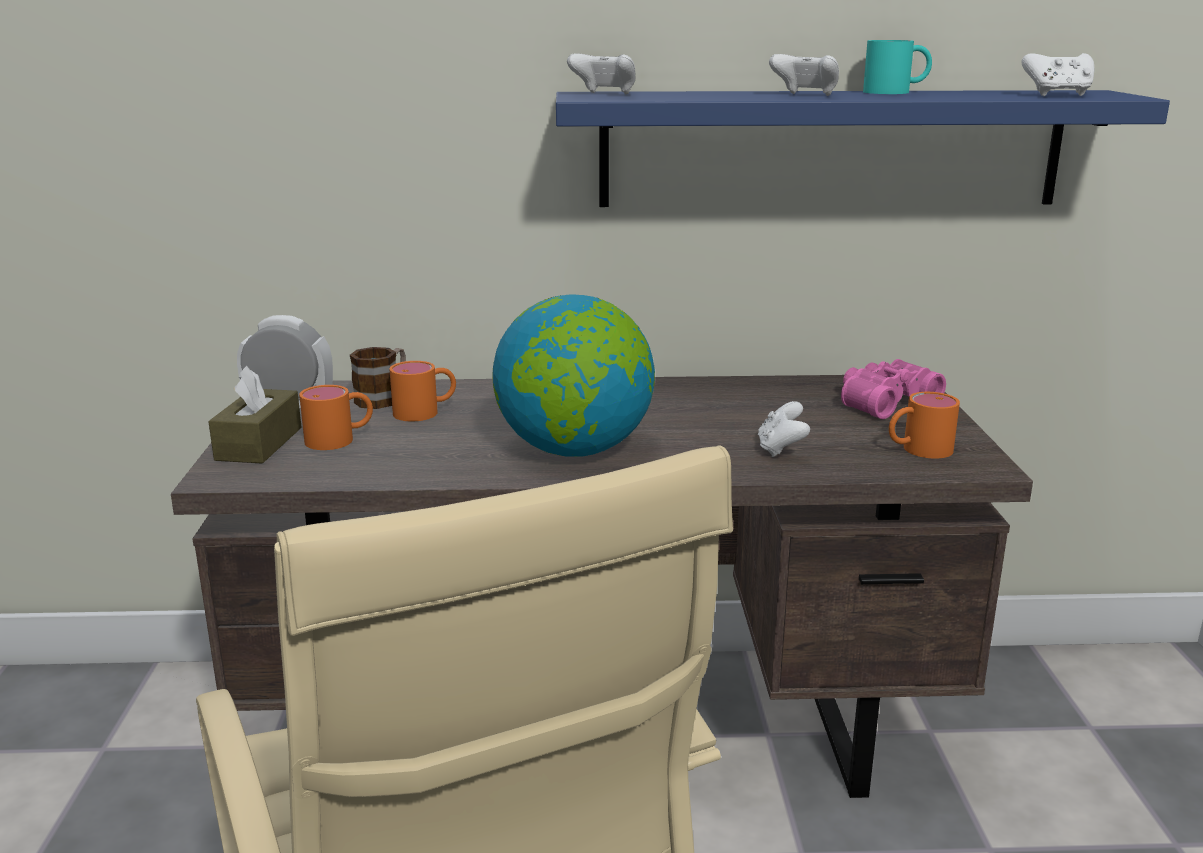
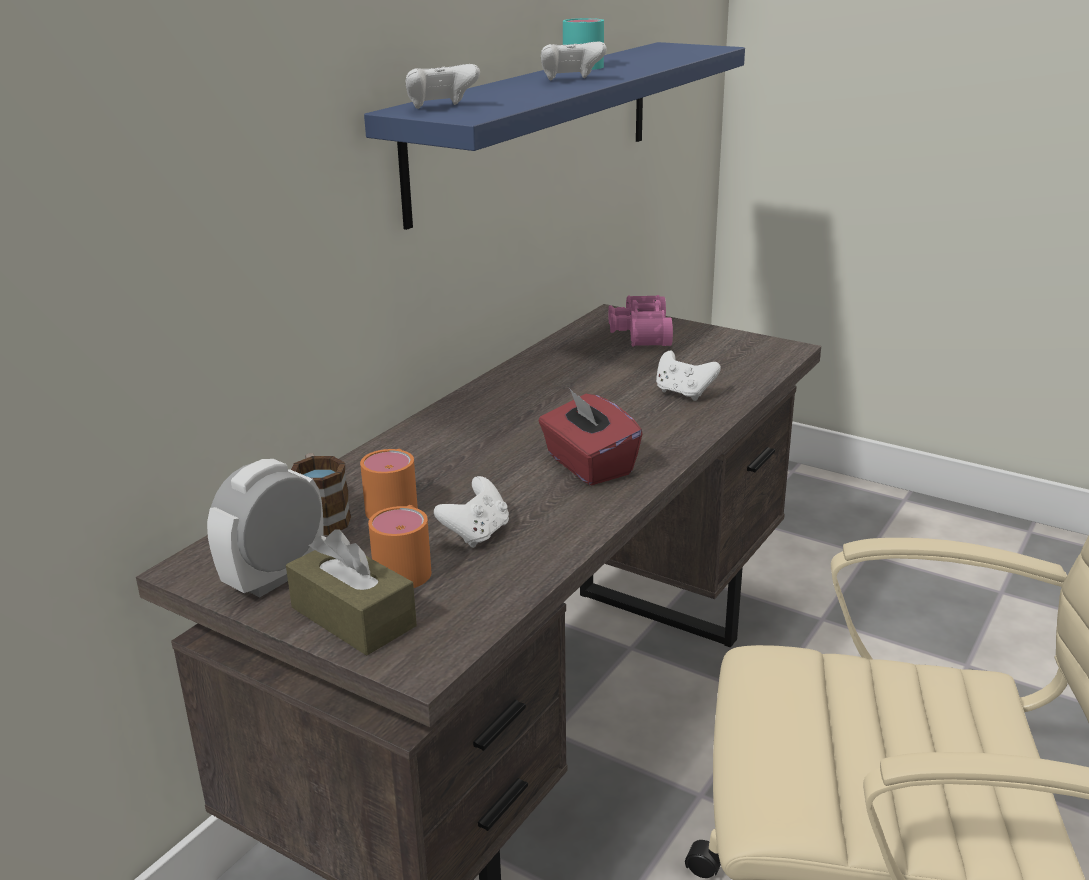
camera: 55 degrees left, 5 degrees up
globe [493,294,655,457] -> red tissue box [539,389,643,485]
orange mug [889,392,960,459] -> none
white game controller [1022,53,1094,96] -> white game controller moved to [434,476,509,548]

